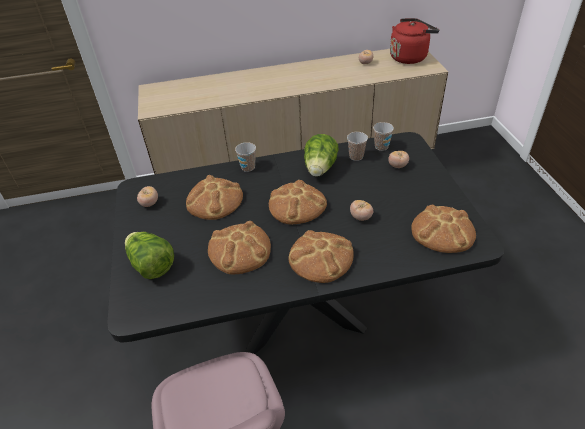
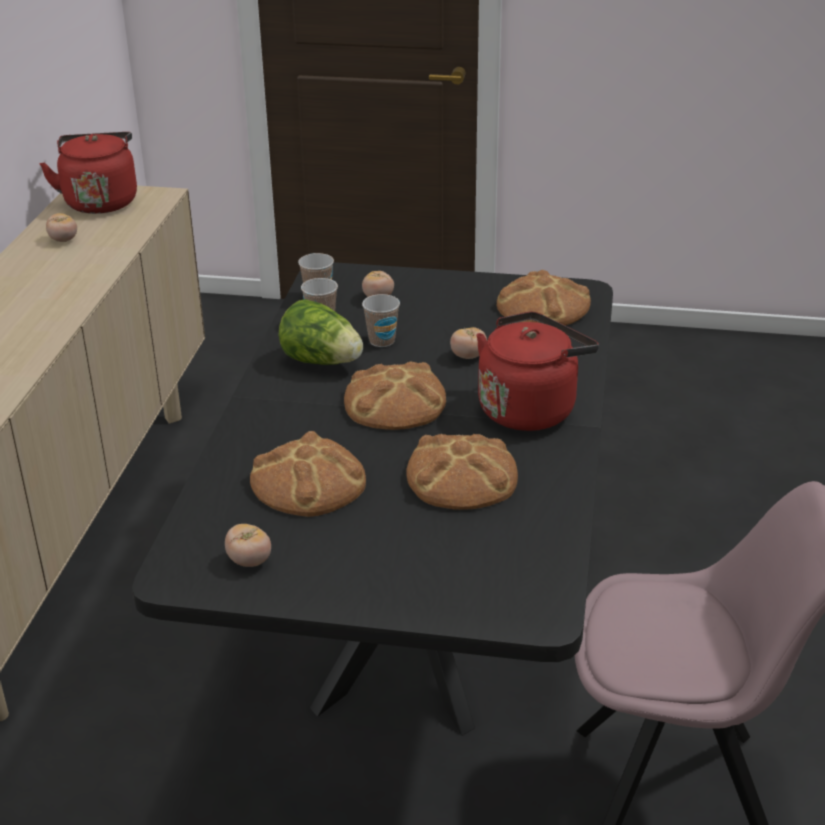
camera: 70 degrees left, 10 degrees down
lettuce [125,232,174,279] -> none
cup [235,142,256,172] -> cup moved to [362,294,400,347]
bread [288,230,354,283] -> red kettle [476,311,599,431]

